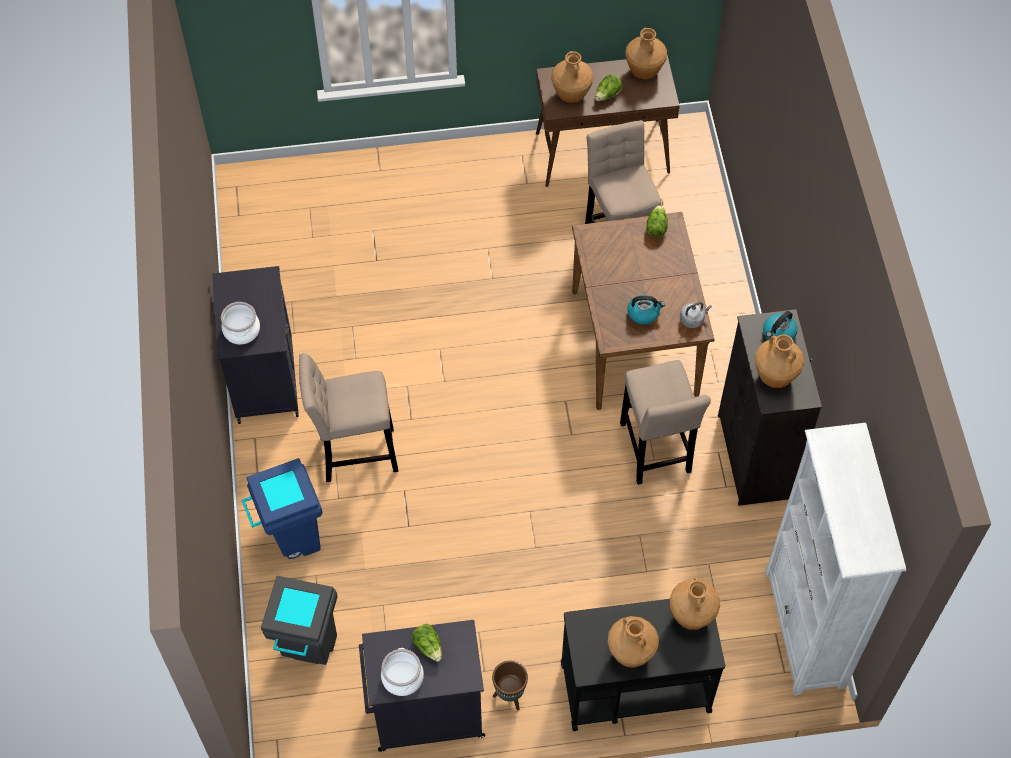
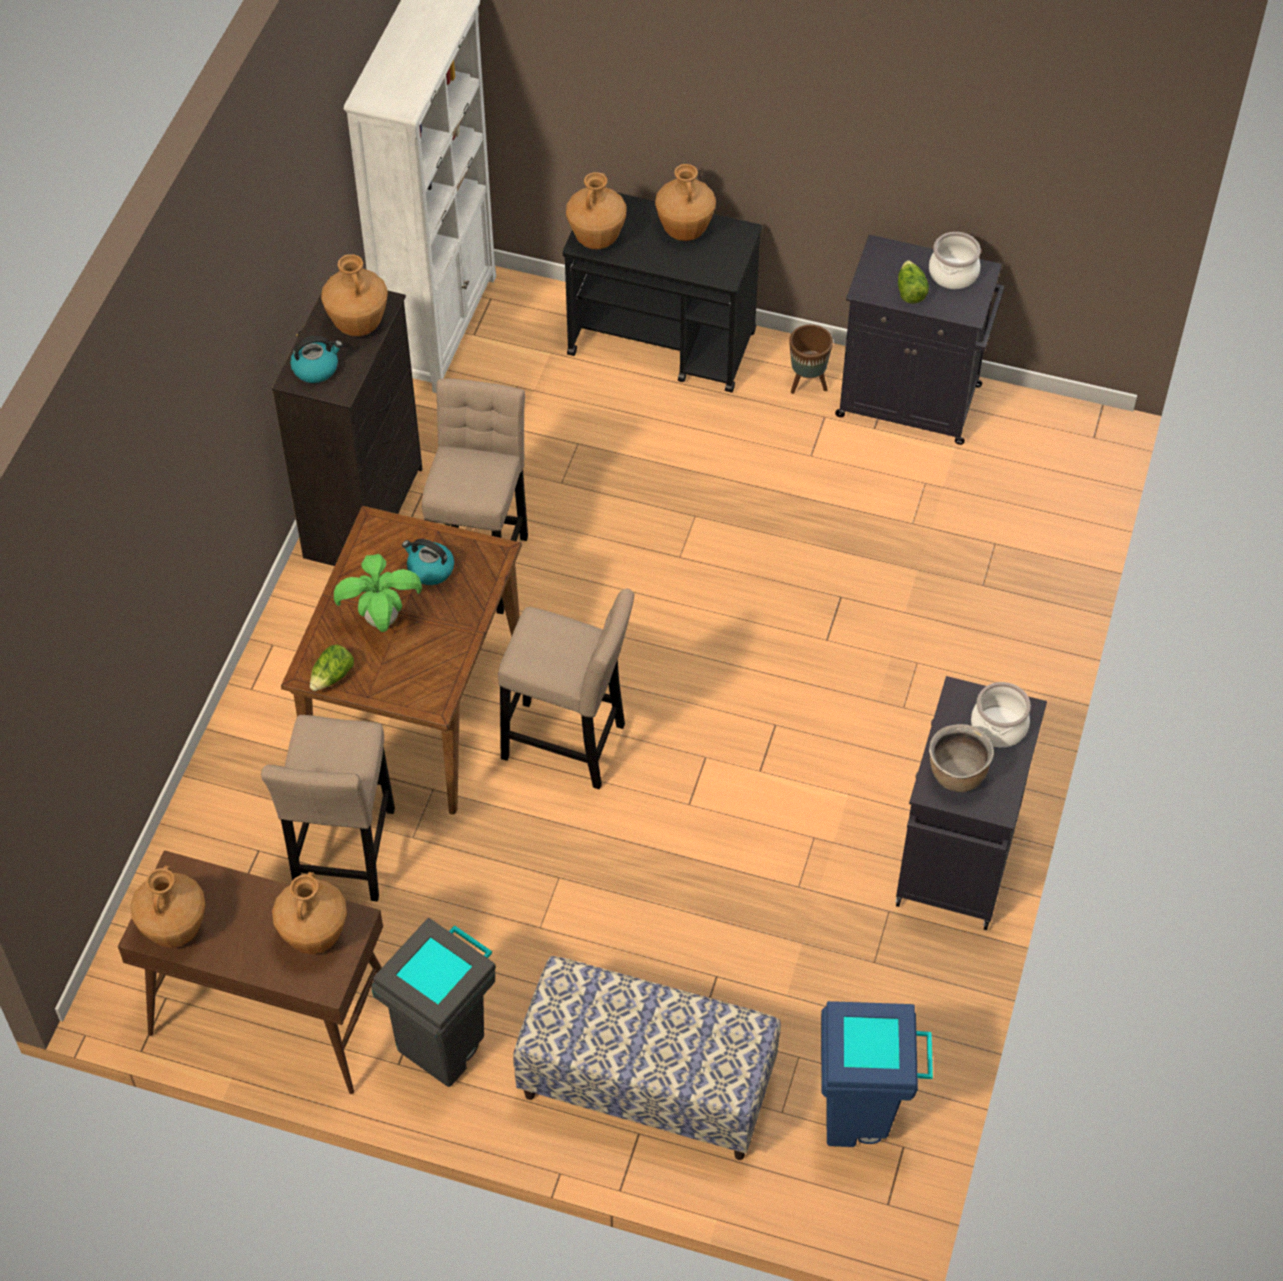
camera: 155 degrees left, 5 degrees down
blue trash can [242,458,322,559] -> blue trash can moved to [821,1001,933,1147]
grey trash can [261,576,337,665] -> grey trash can moved to [371,918,496,1087]
beige stool [299,353,398,482] -> beige stool moved to [498,588,635,789]
lettuce [595,74,622,101] -> none
grey kettle [680,302,712,328] -> none
none -> potted plant [334,554,422,632]
none -> bench [513,956,781,1160]
none -> brown cooking pot [929,724,994,792]

